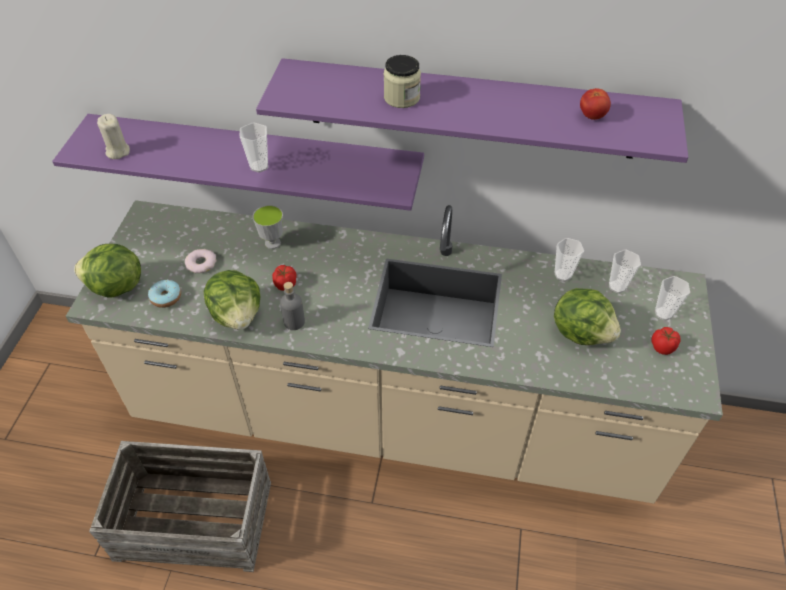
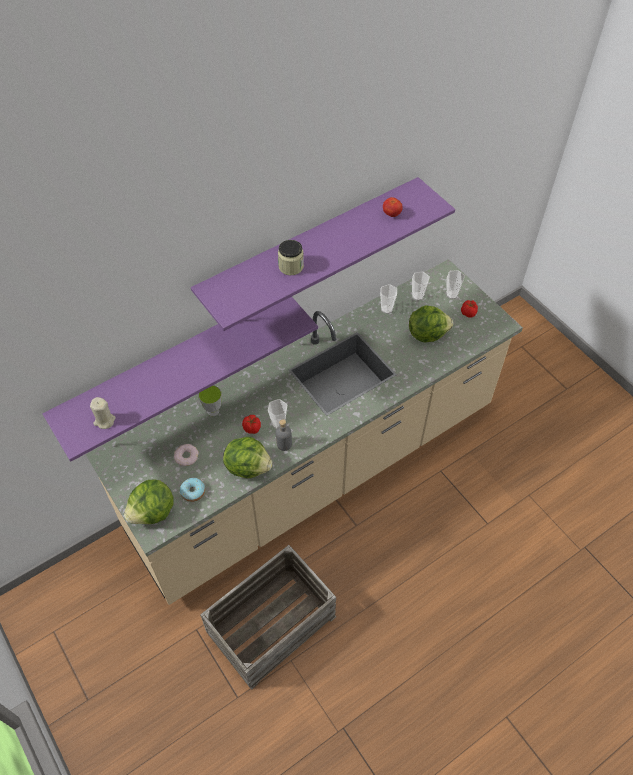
camera: 45 degrees left, 5 degrees up
cup [240,123,268,173] -> cup moved to [268,399,287,429]

